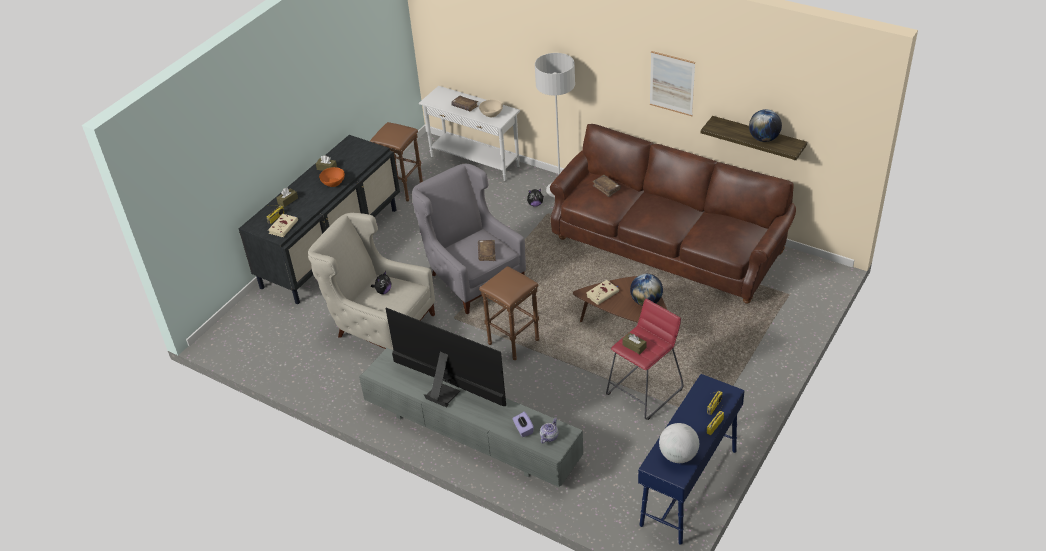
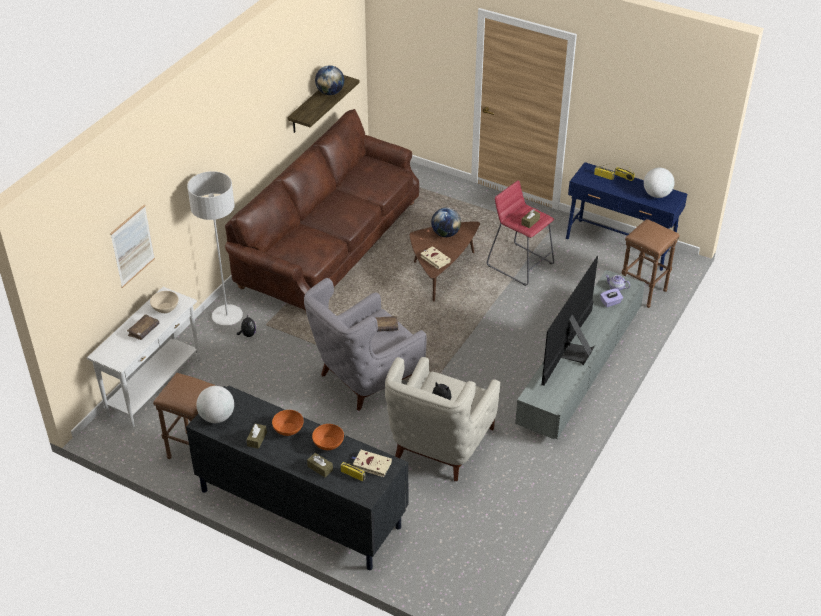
camera: 95 degrees left, 0 degrees up
brown stool [479,266,539,360] -> brown stool moved to [622,219,680,308]
brown book [593,175,621,197] -> none
picture [650,51,695,116] -> picture moved to [110,205,155,288]
none -> globe [196,386,234,423]
none -> orange bowl [312,424,344,450]

